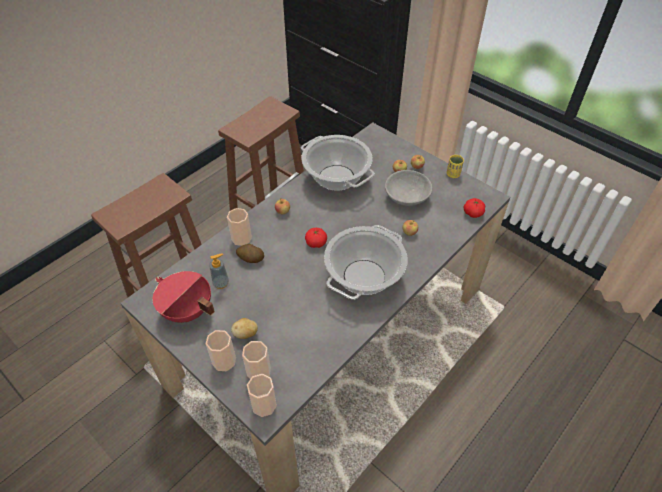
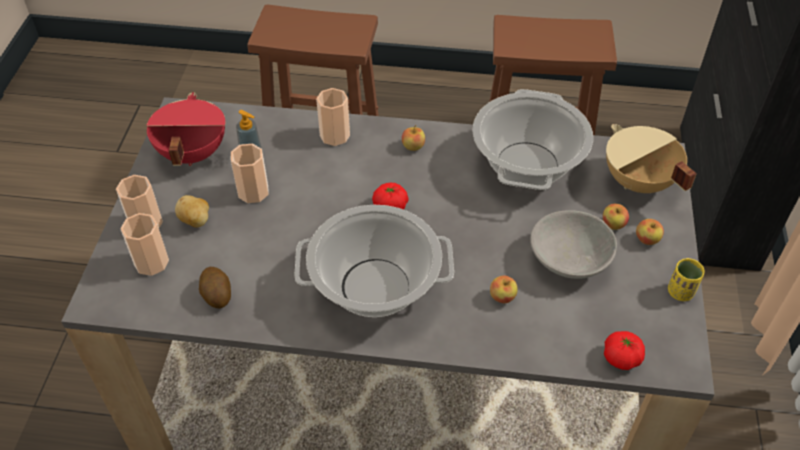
camera: 55 degrees right, 0 degrees up
potato [236,244,264,263] -> potato moved to [199,267,231,309]
cup [247,374,277,417] -> cup moved to [231,144,269,203]
none -> beige cooking pot [606,124,697,193]

